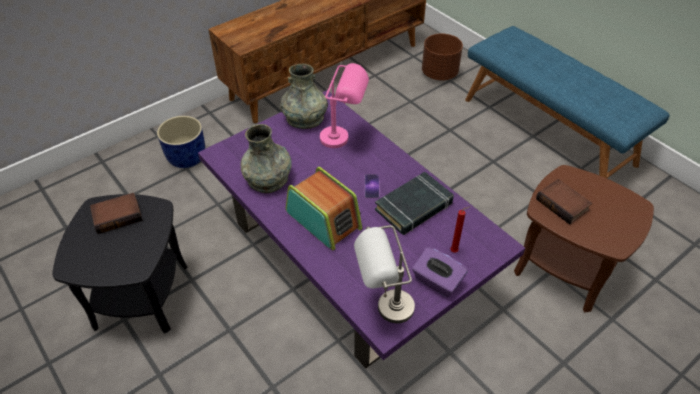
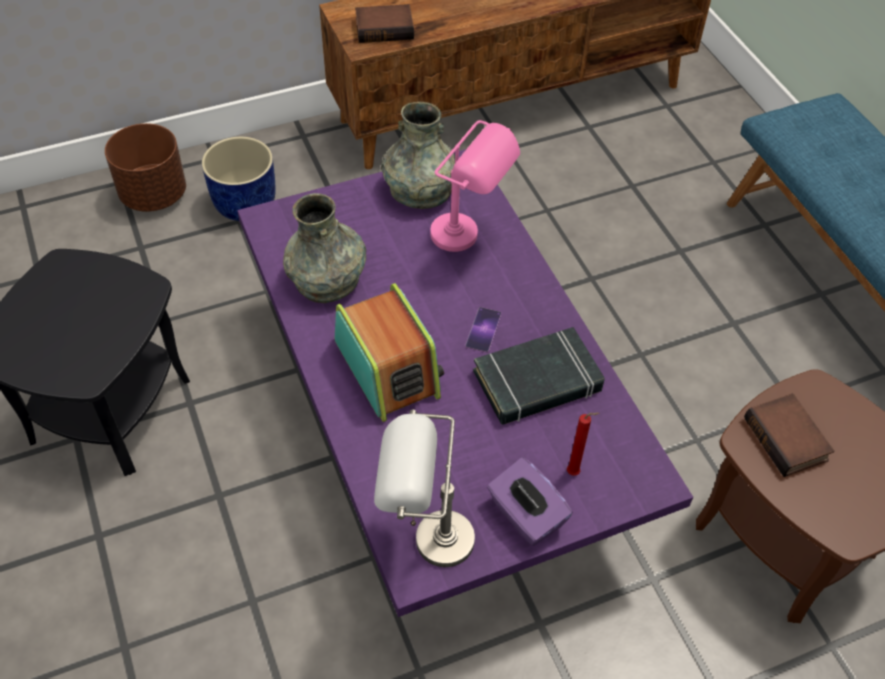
camera: 15 degrees right, 5 degrees up
book [90,193,142,234] -> book moved to [355,4,414,43]
brown planter [422,34,463,80] -> brown planter moved to [105,123,186,212]

